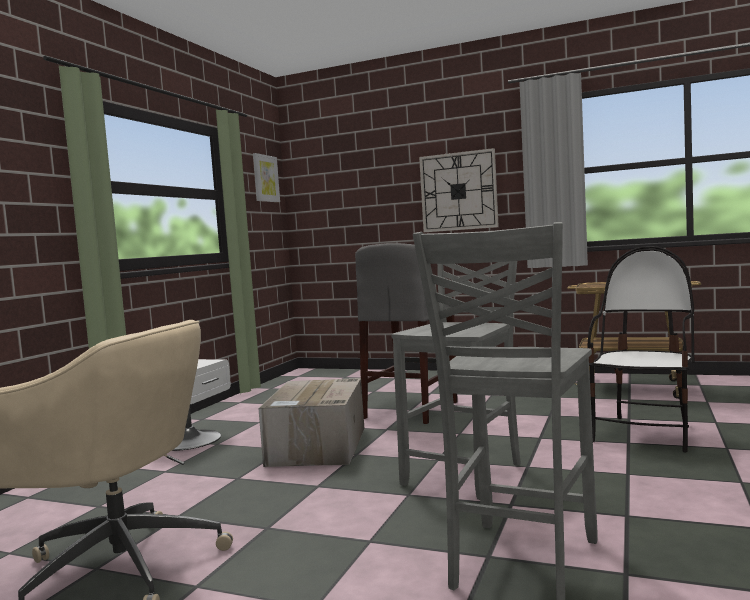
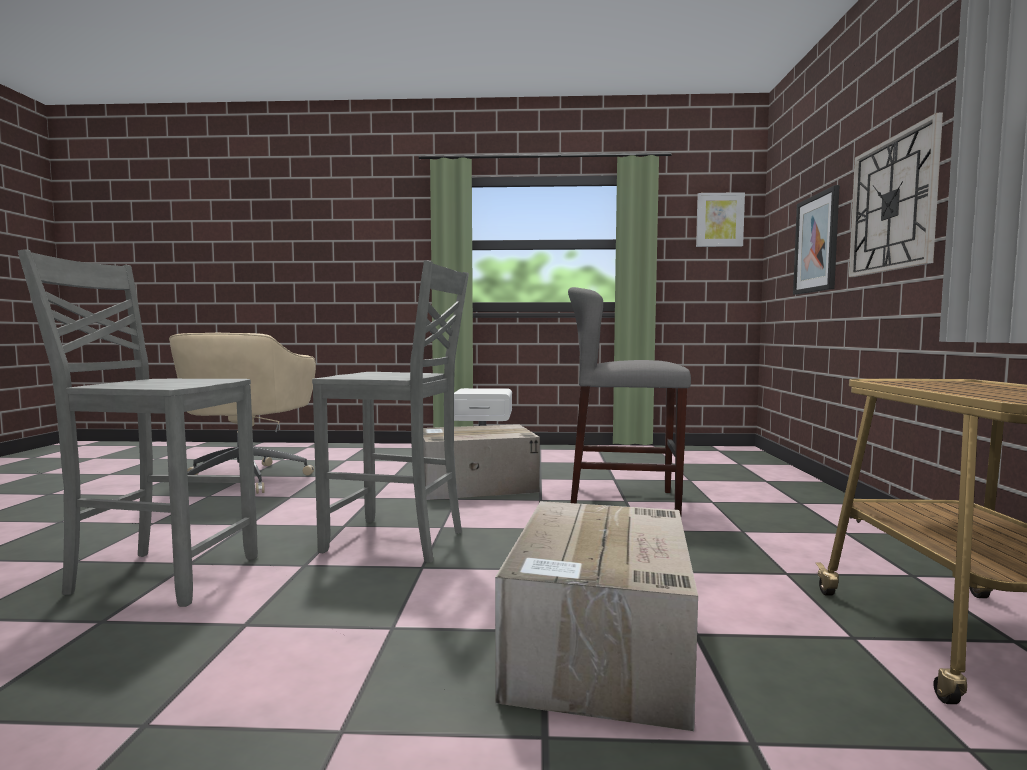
camera: 70 degrees right, 0 degrees up
chair [588,246,694,453] -> cardboard box [495,501,698,731]
none -> picture [793,185,840,295]

